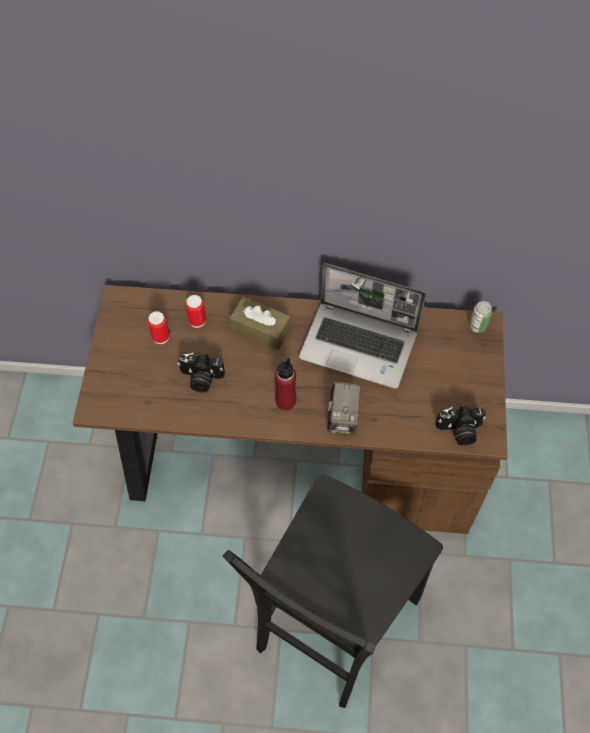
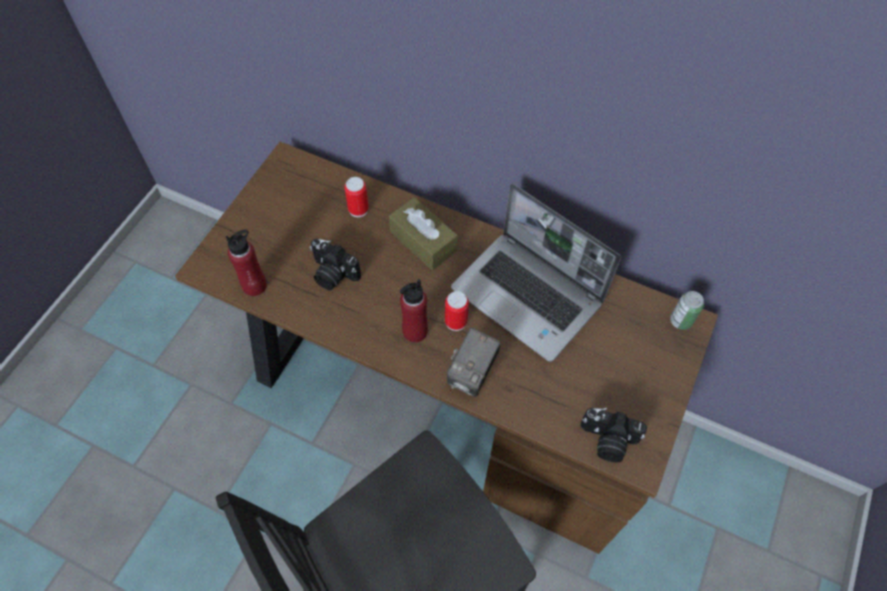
camera: 20 degrees right, 0 degrees up
can [148,311,169,344] -> can moved to [445,291,469,331]
none -> red bottle [226,229,267,296]

